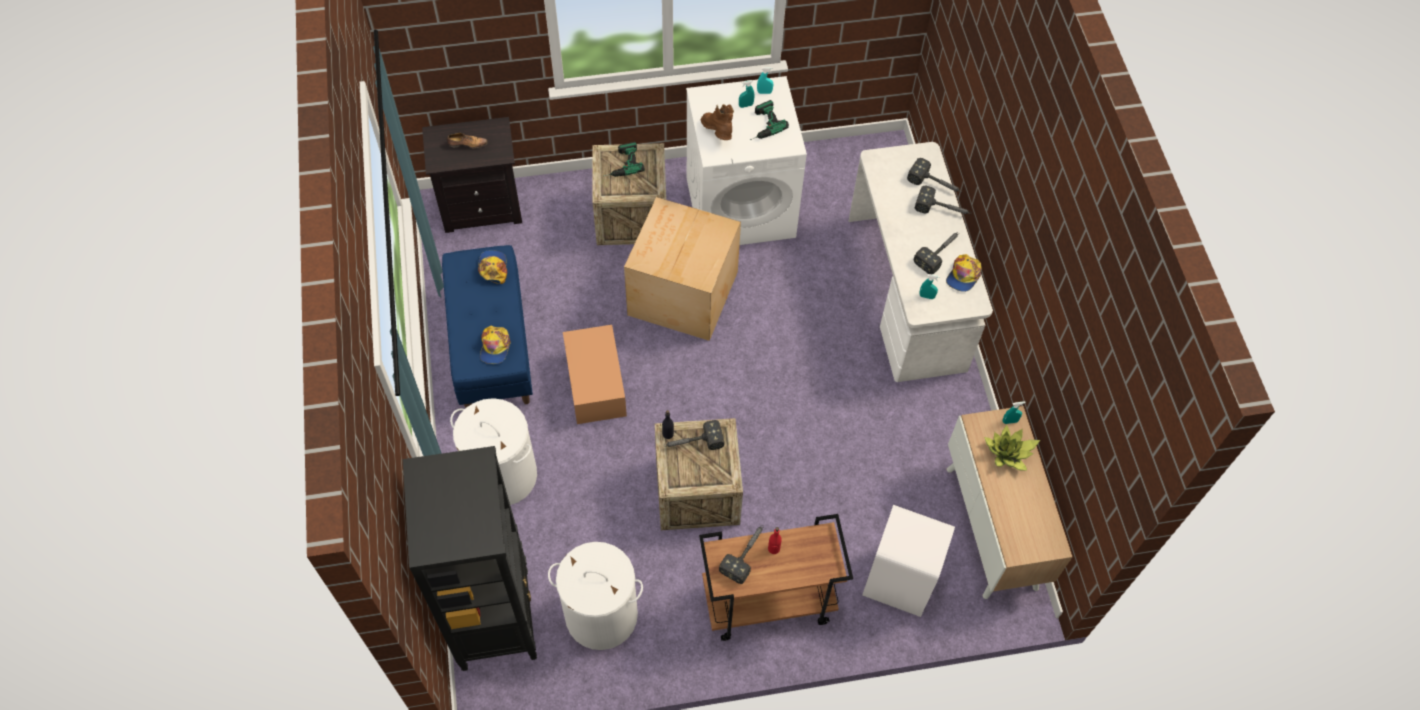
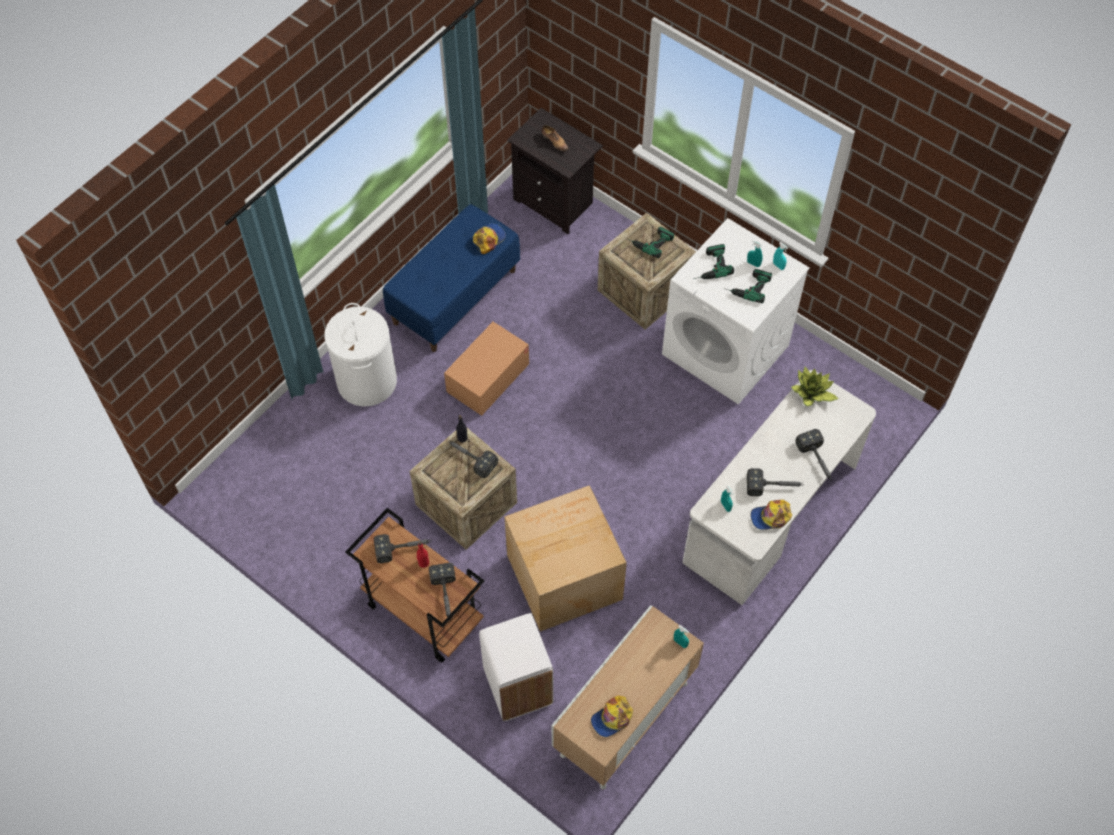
camera: 50 degrees right, 0 degrees up
black bookcase [403,446,537,671] -> none
cap [480,326,511,364] -> cap moved to [591,696,633,737]
white laundry basket [548,542,643,650] -> none
cardboard box [624,197,741,341] -> cardboard box moved to [504,485,627,632]
brown boot [701,104,734,140] -> power drill [693,244,734,279]
hammer [907,158,960,192] -> hammer moved to [429,563,456,617]
potted plant [984,425,1040,470] -> potted plant moved to [791,367,839,406]

